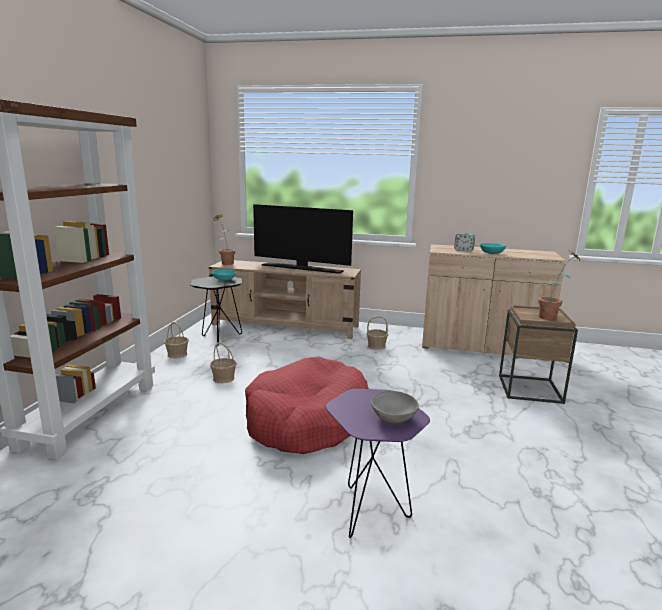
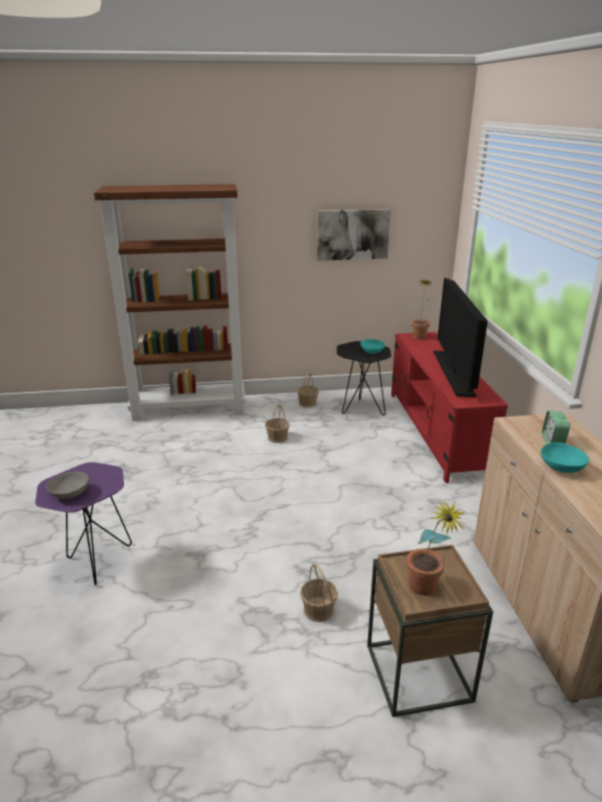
camera: 70 degrees right, 10 degrees up
beige tv stand [209,260,361,339] -> red tv stand [391,332,508,483]
red dog bed [245,357,369,454] -> none
basket [366,316,388,350] -> basket moved to [300,563,338,622]
none -> picture [317,209,391,261]

